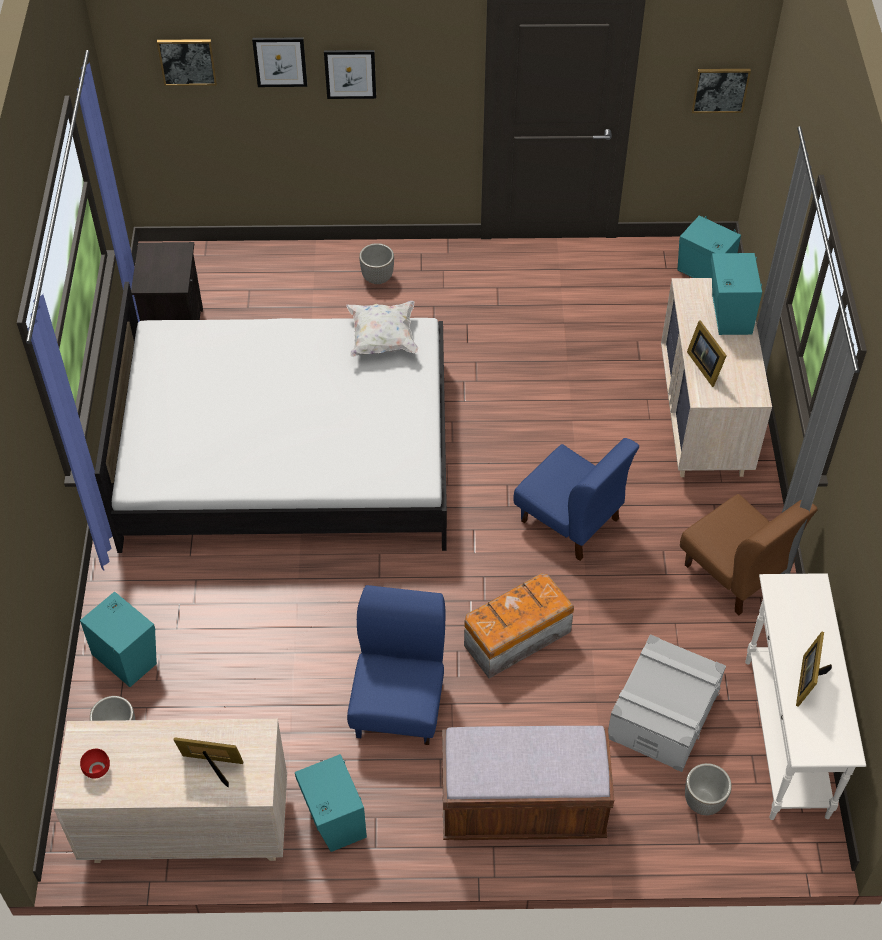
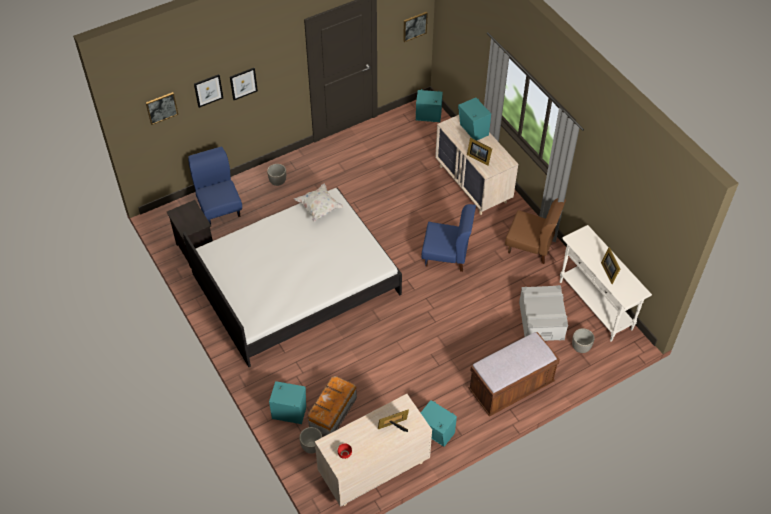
camera: 30 degrees left, 0 degrees up
blue chair [347,585,445,745] -> blue chair moved to [188,147,242,224]
storage box [464,573,574,678] -> storage box moved to [308,376,357,437]

